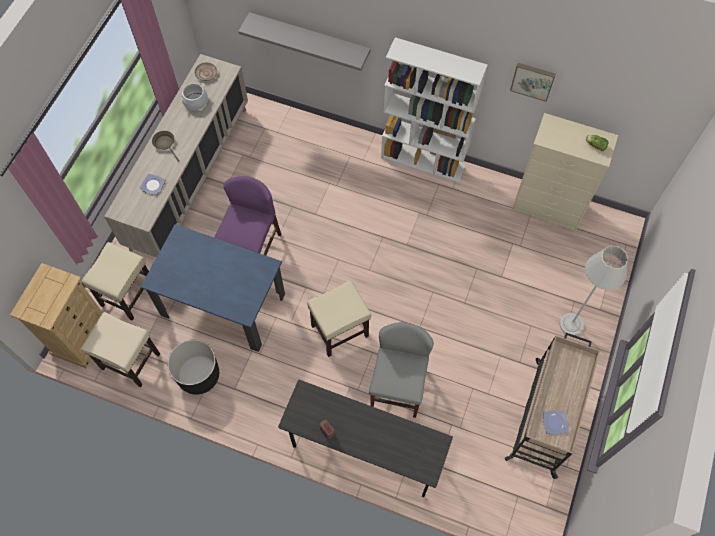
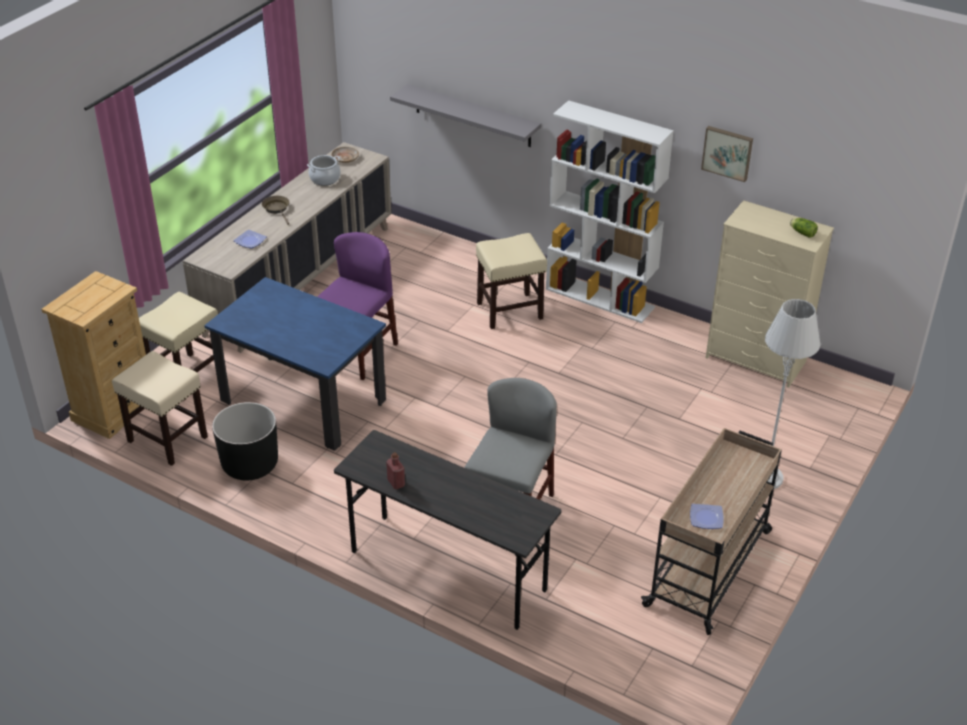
camera: 10 degrees right, 25 degrees down
beige stool [307,280,371,357] -> beige stool moved to [476,233,547,329]

